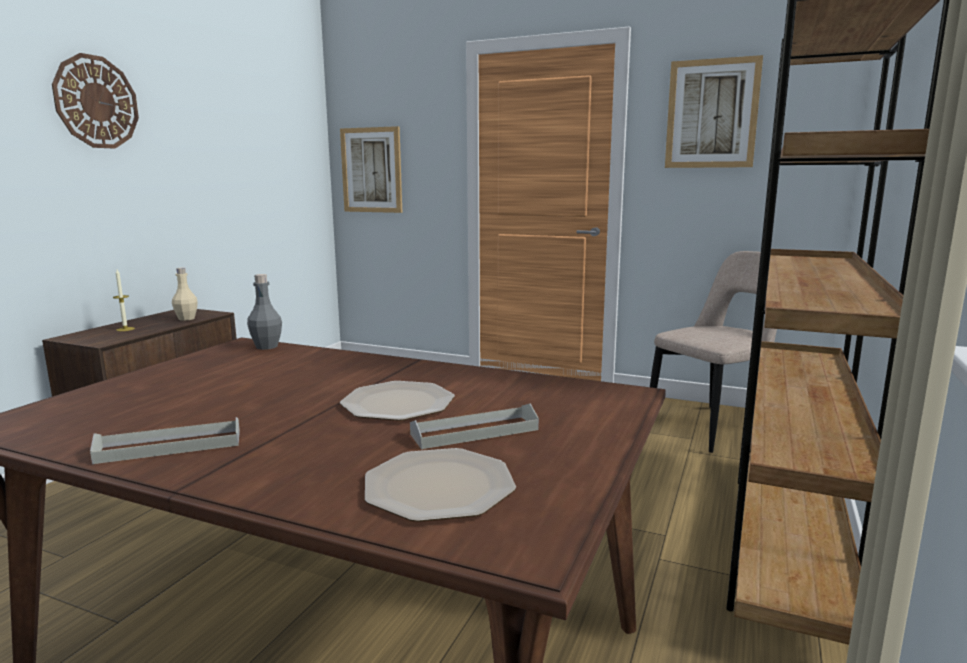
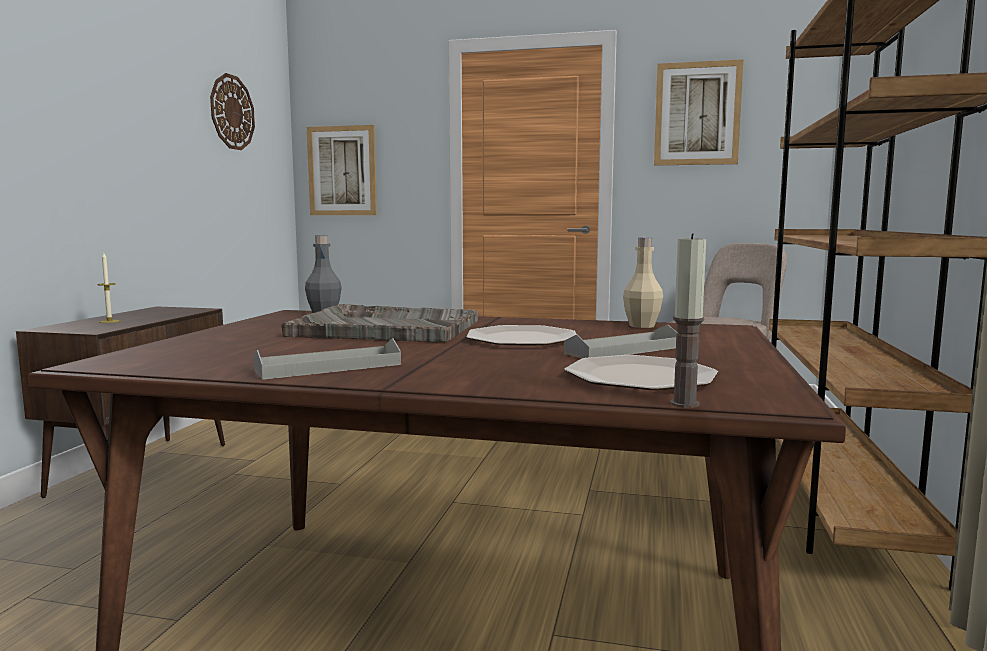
camera: 10 degrees left, 5 degrees down
wall clock [52,53,139,149] -> wall clock moved to [210,73,255,150]
beige bottle [172,268,198,321] -> beige bottle moved to [623,238,663,328]
none -> grey tray [281,304,478,342]
none -> candle [670,233,706,408]

